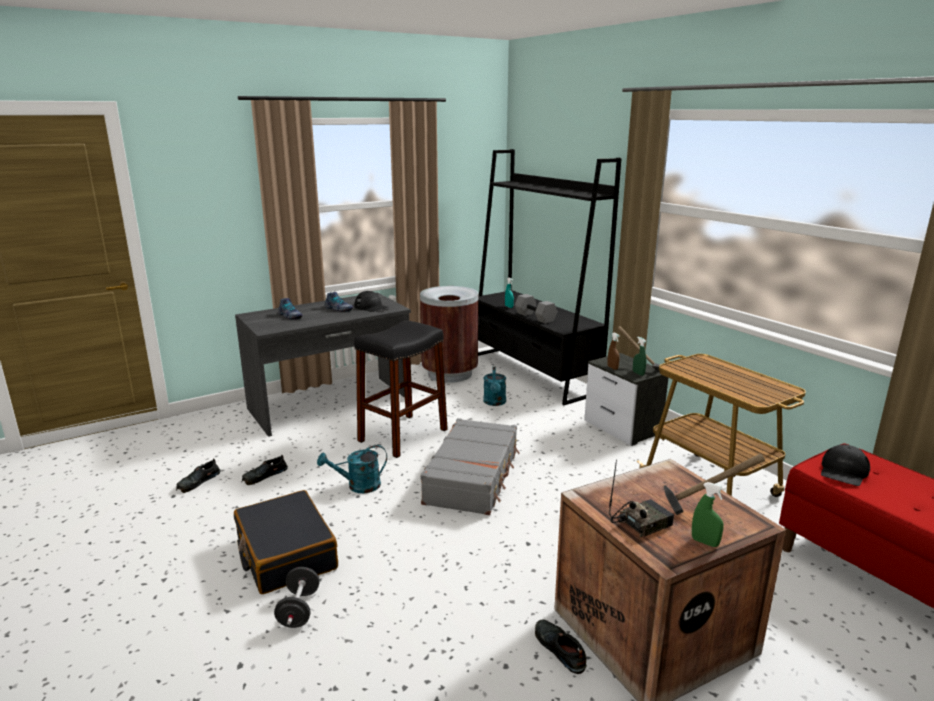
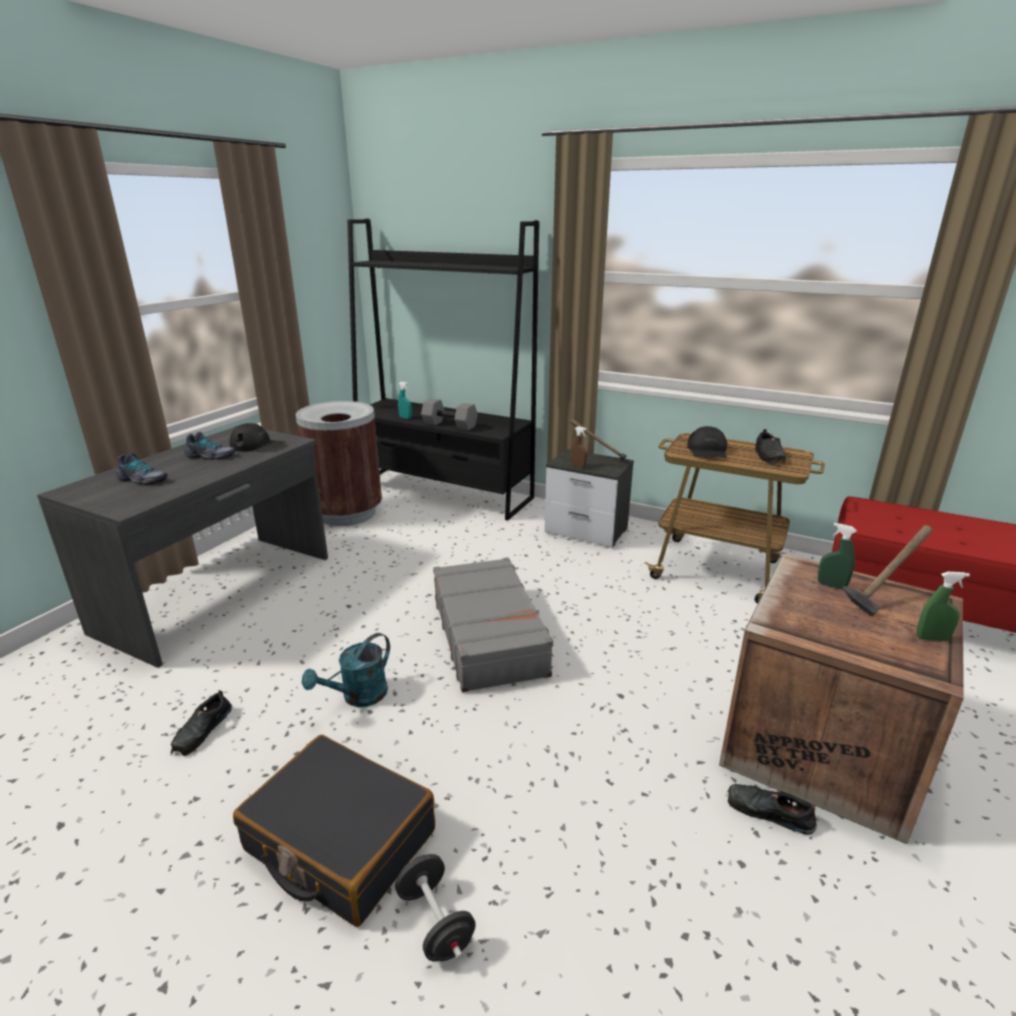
camera: 30 degrees left, 5 degrees up
black shoe [176,459,220,493] -> black shoe moved to [755,429,786,465]
black stool [354,320,448,458] -> none
turquoise watering can [483,367,506,406] -> none
radio [609,459,674,538] -> none
green spray bottle [633,337,646,376] -> green spray bottle moved to [818,523,857,590]
black cap [821,444,870,486] -> black cap moved to [687,426,727,458]

